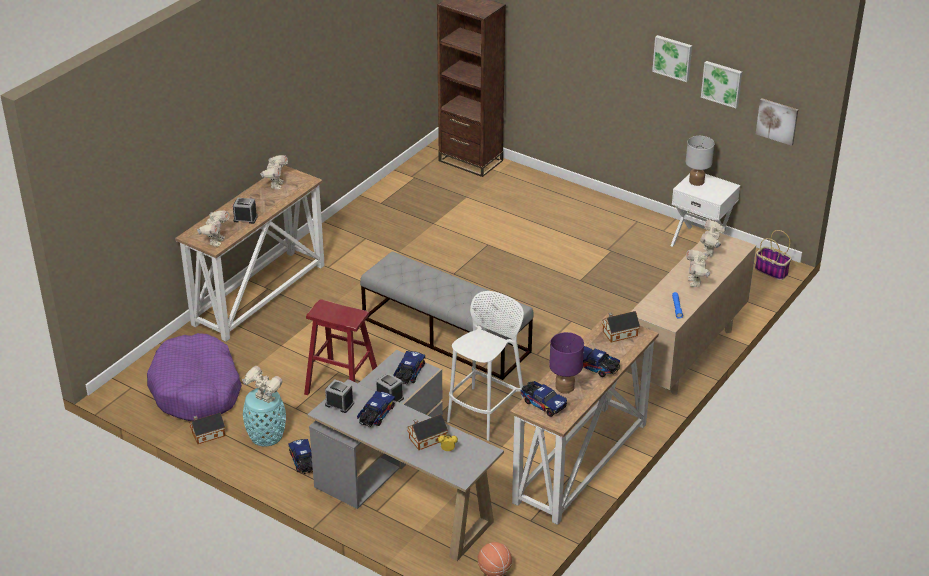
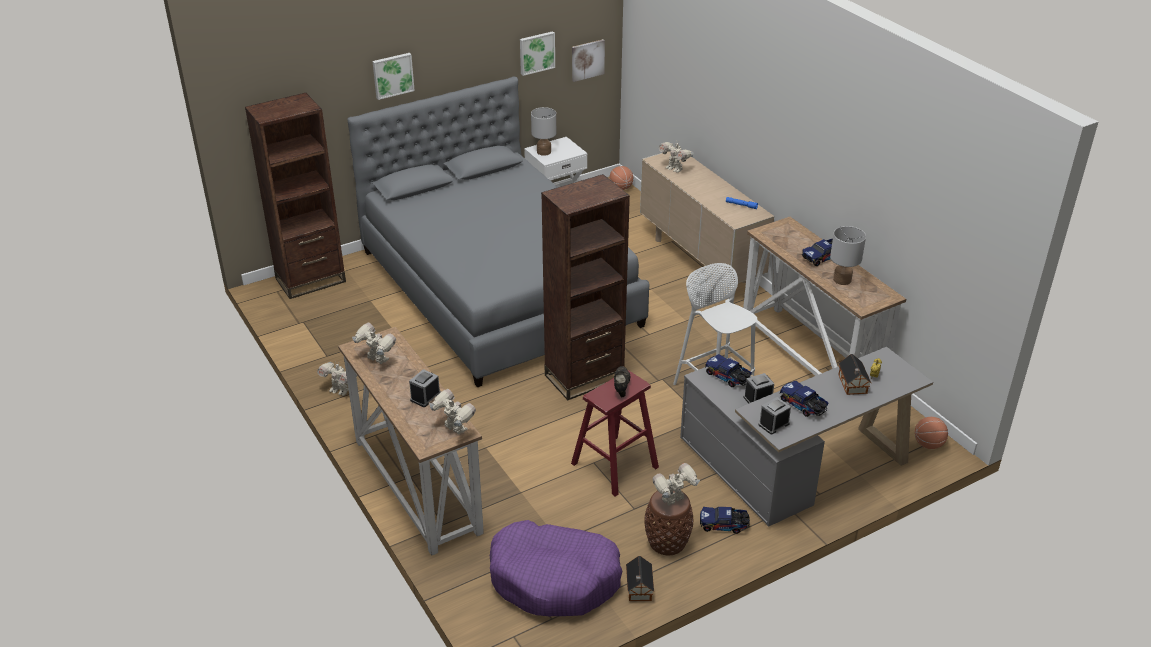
camera: 65 degrees left, 0 degrees up
turquoise stool [243,388,286,447] -> brown stool [644,491,693,555]
grey bench [360,252,534,380] -> brown bookcase [541,174,630,400]
toy truck [521,381,567,417] -> none
purple table lamp [549,332,584,393] -> grey table lamp [830,226,866,285]
toy house [602,311,640,342] -> none
picture [652,35,692,82] -> picture moved to [373,53,415,100]
toy robot [686,250,711,287] -> toy robot moved to [317,362,357,396]
basket [755,230,792,280] -> basketball [609,166,633,190]
none -> grey bed [347,77,650,387]
none -> black shoe [614,366,630,397]

